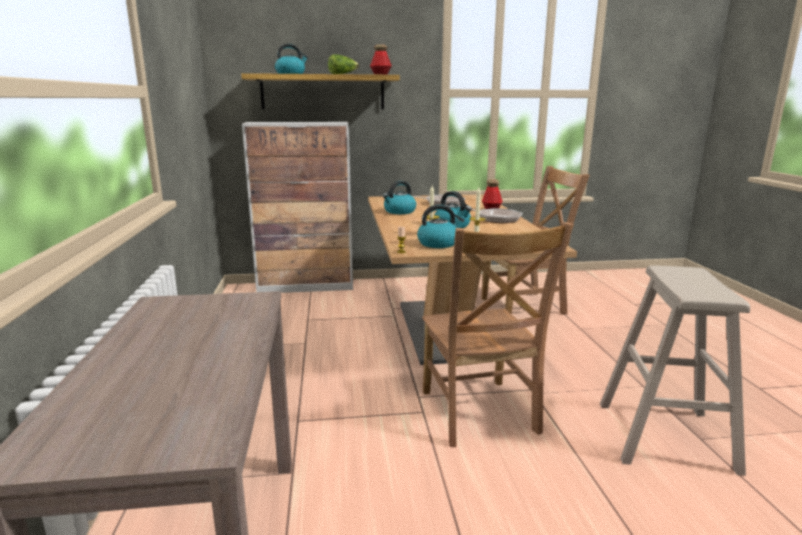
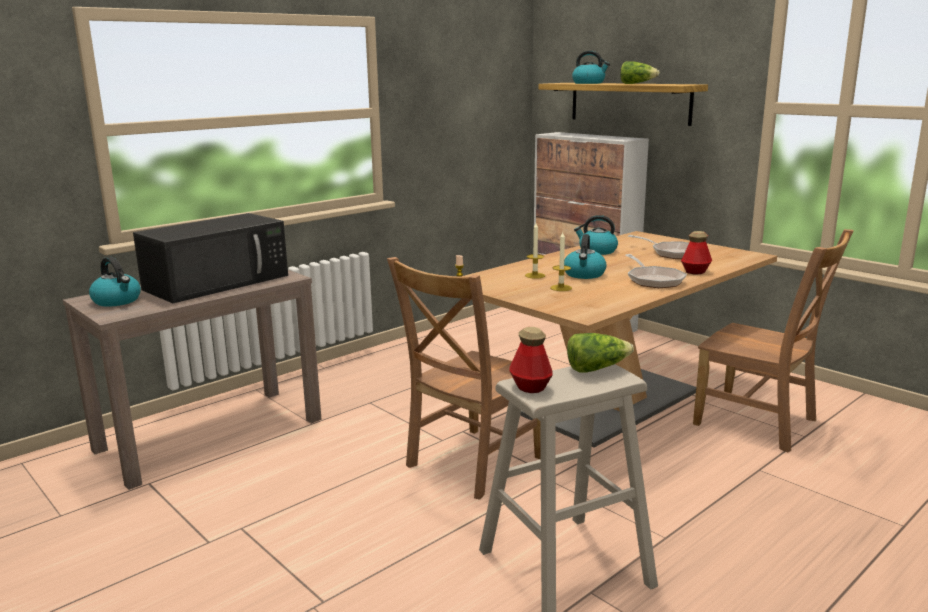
camera: 55 degrees right, 0 degrees up
bottle [370,44,391,75] -> bottle moved to [509,327,553,393]
kettle [417,204,465,248] -> kettle moved to [89,257,141,306]
none -> black microwave [133,213,288,303]
none -> lettuce [567,333,634,372]

